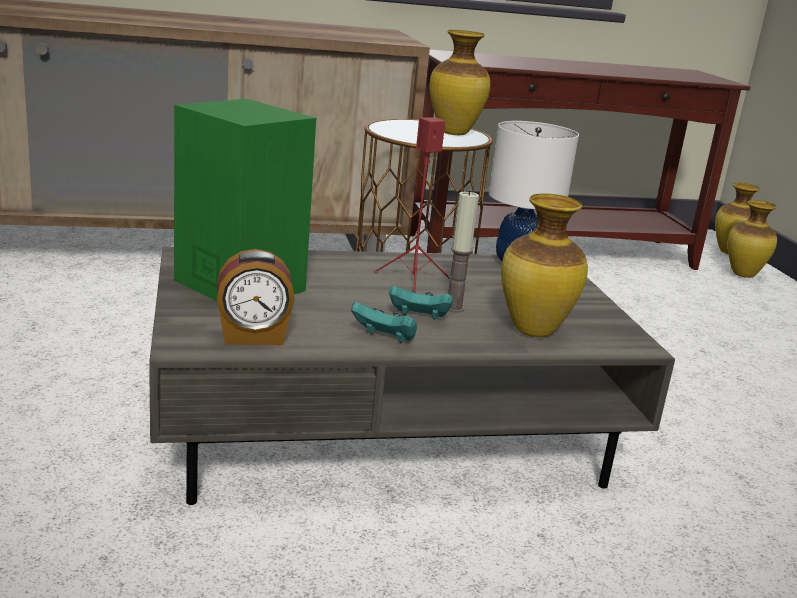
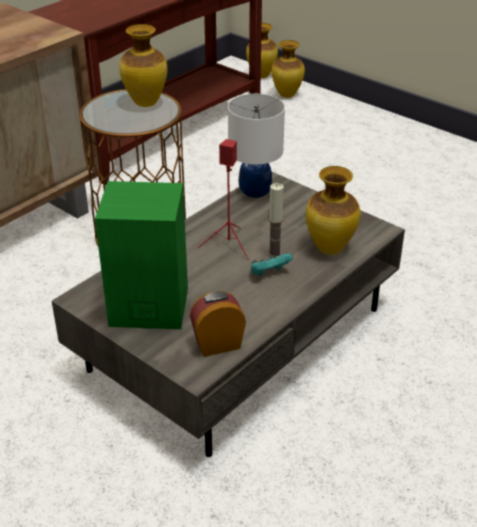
camera: 35 degrees left, 15 degrees up
alarm clock [217,249,295,345] -> alarm clock turned 150 degrees counterclockwise [190,291,246,357]
turquoise game controller [351,302,417,343] -> none

